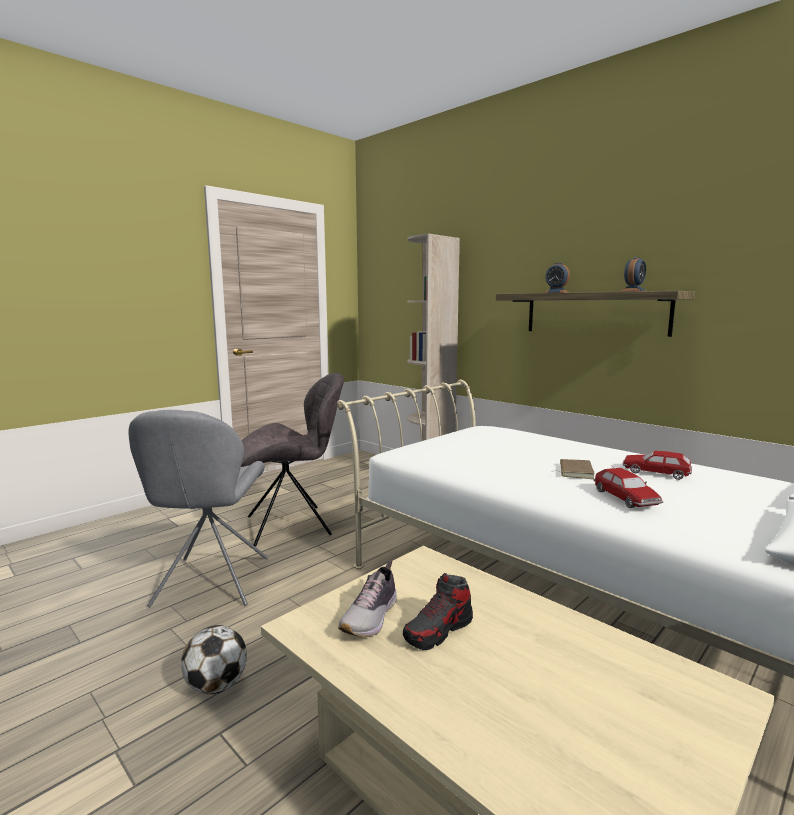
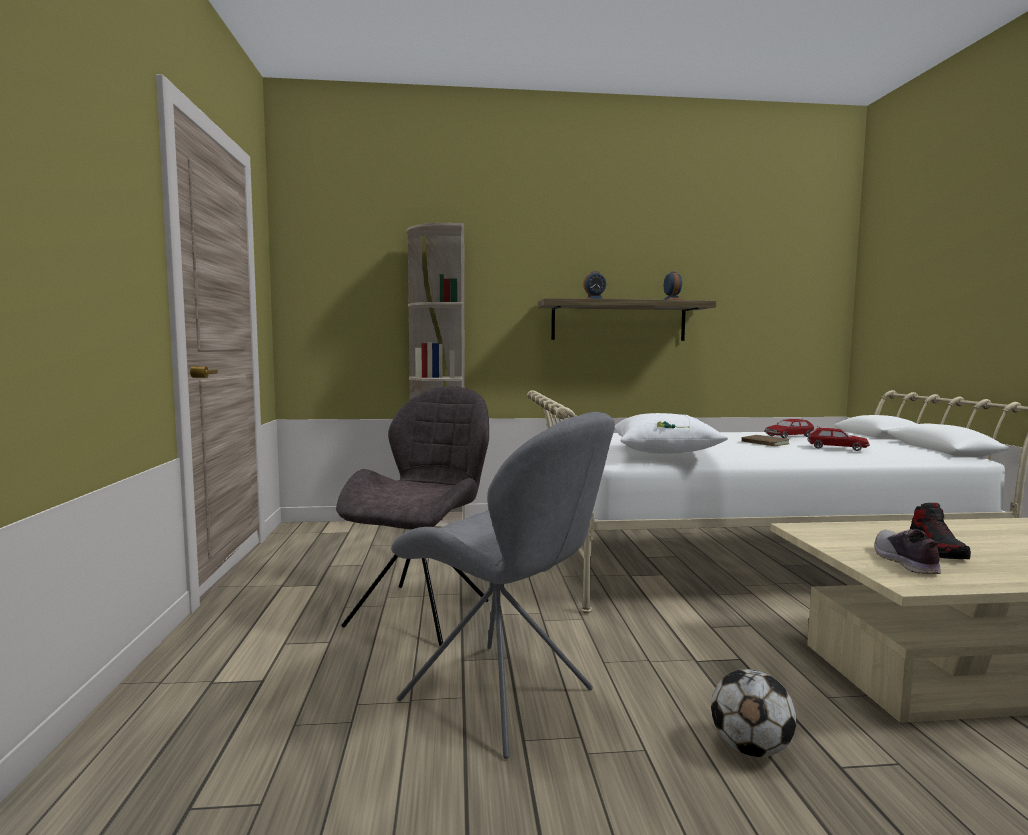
camera: 50 degrees left, 5 degrees down
shoe [338,561,397,637] -> shoe turned 150 degrees counterclockwise [875,529,941,574]
none -> white pillow [614,413,728,454]

